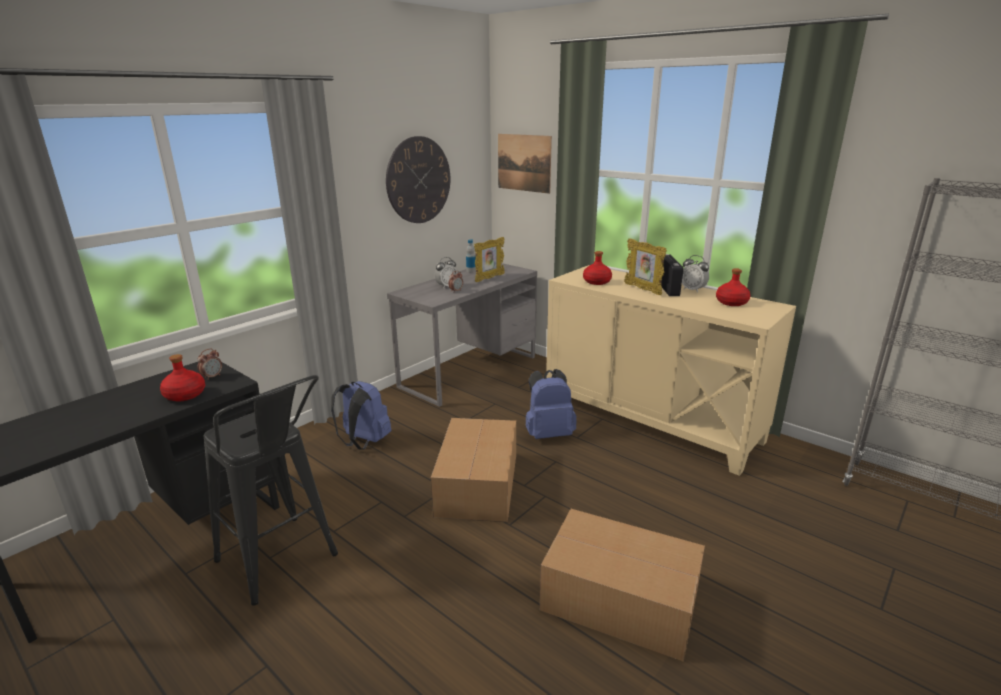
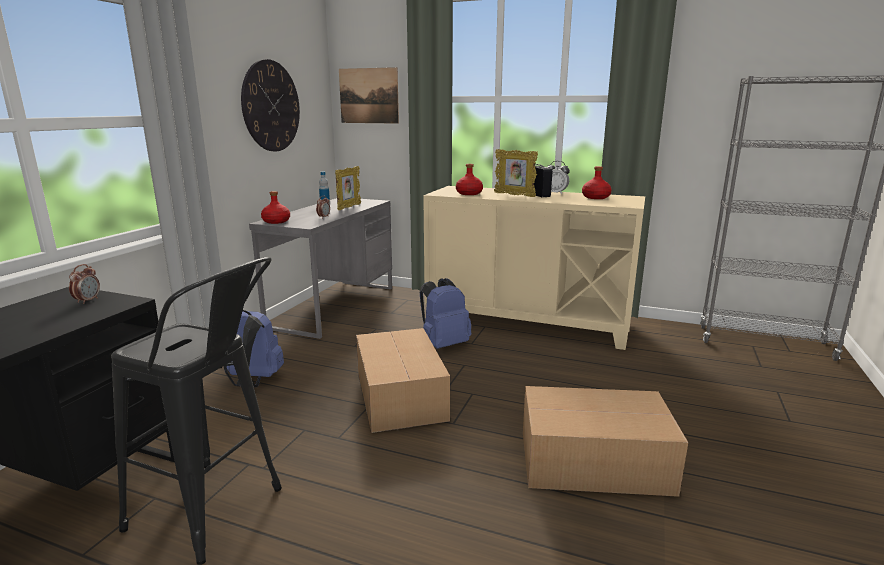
camera: 20 degrees left, 5 degrees down
red bottle [160,354,205,402] -> red bottle moved to [261,191,290,224]
alarm clock [435,257,457,288] -> none

